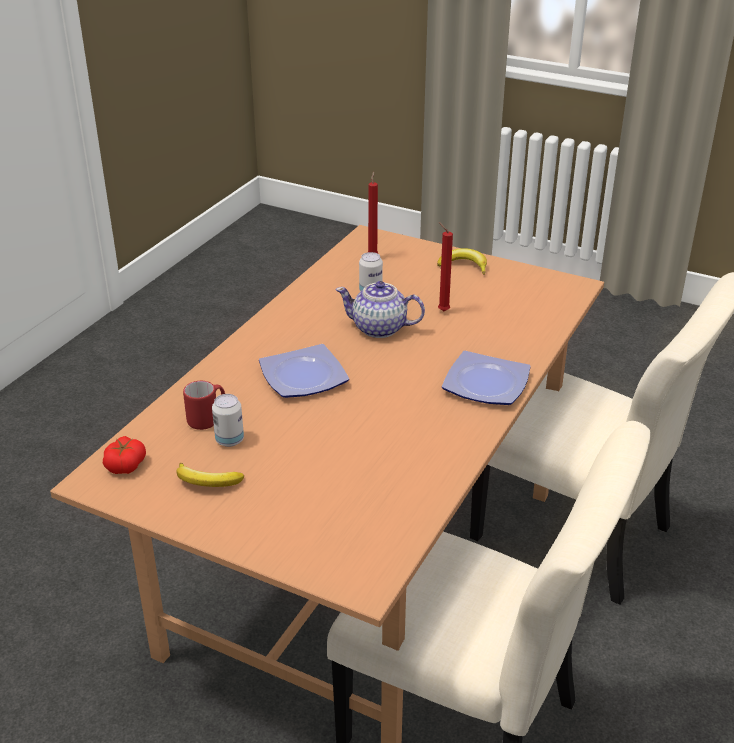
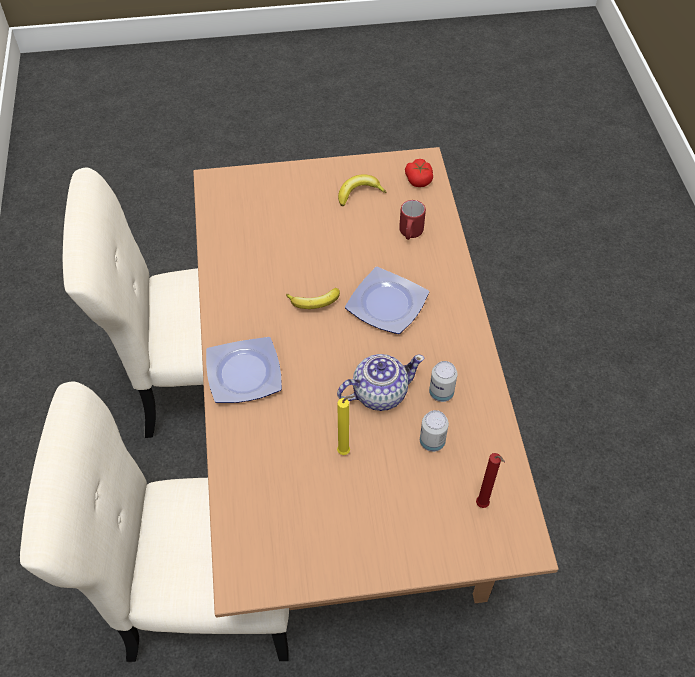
camera: 145 degrees right, 20 degrees up
can [212,394,244,447] -> can moved to [429,361,457,402]
banana [437,248,487,275] -> banana moved to [286,288,340,309]
red candle [438,222,453,311] -> yellow candle [337,395,355,455]

